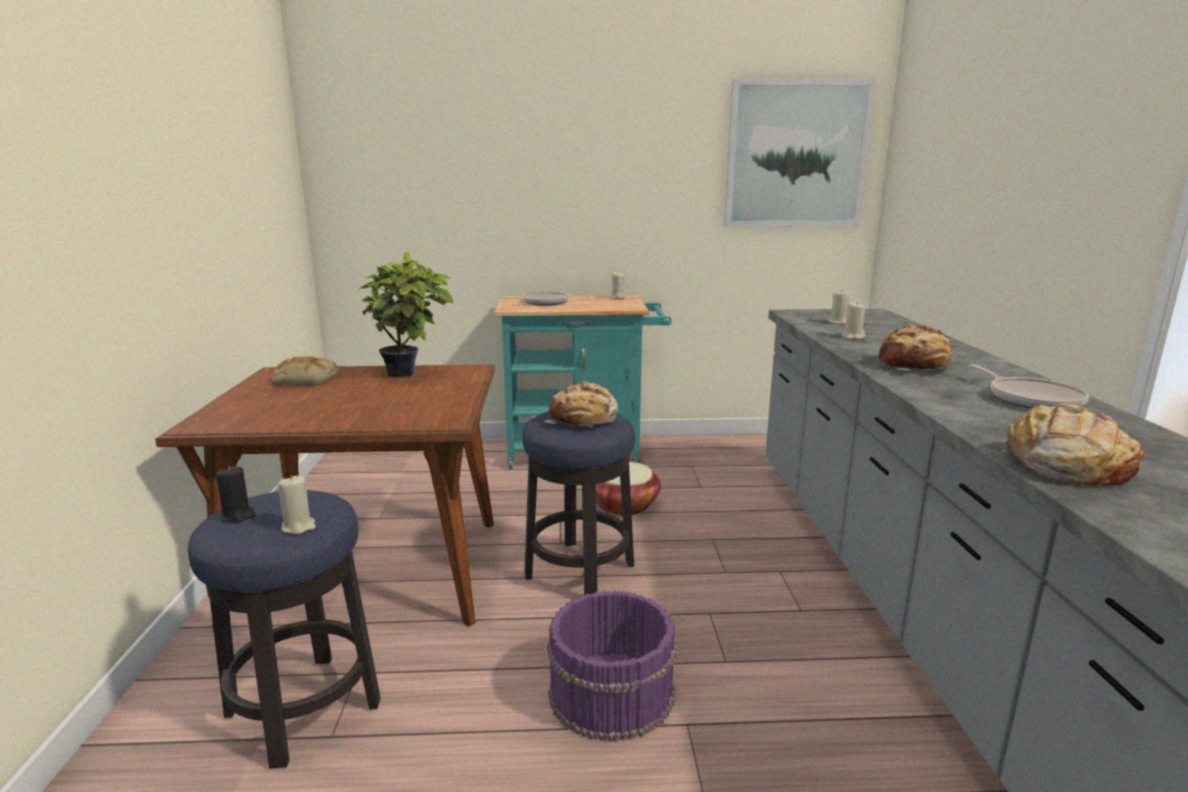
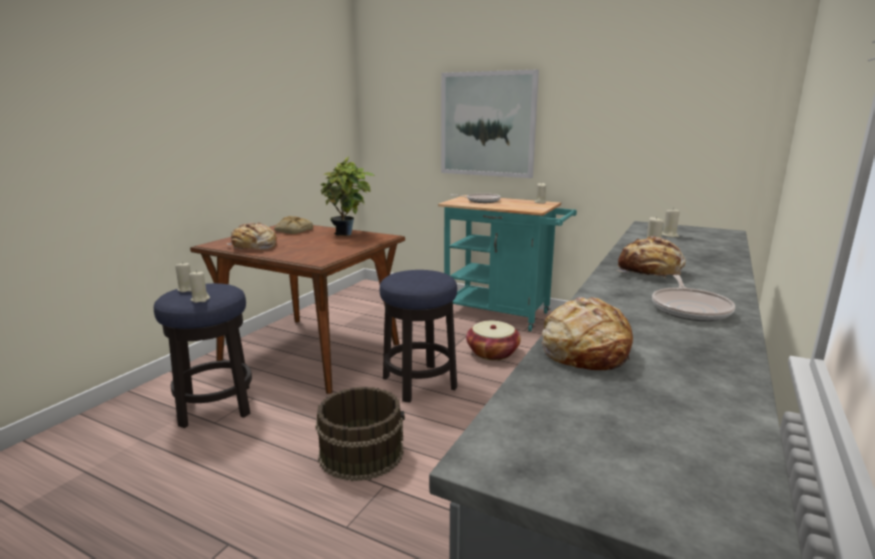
camera: 30 degrees right, 0 degrees up
black candle [216,466,255,522] -> beige candle [175,262,191,292]
bread [544,381,619,428] -> bread moved to [226,222,277,250]
purple bucket [547,591,677,743] -> brown bucket [316,387,405,481]
picture [724,78,876,227] -> picture moved to [441,70,539,178]

